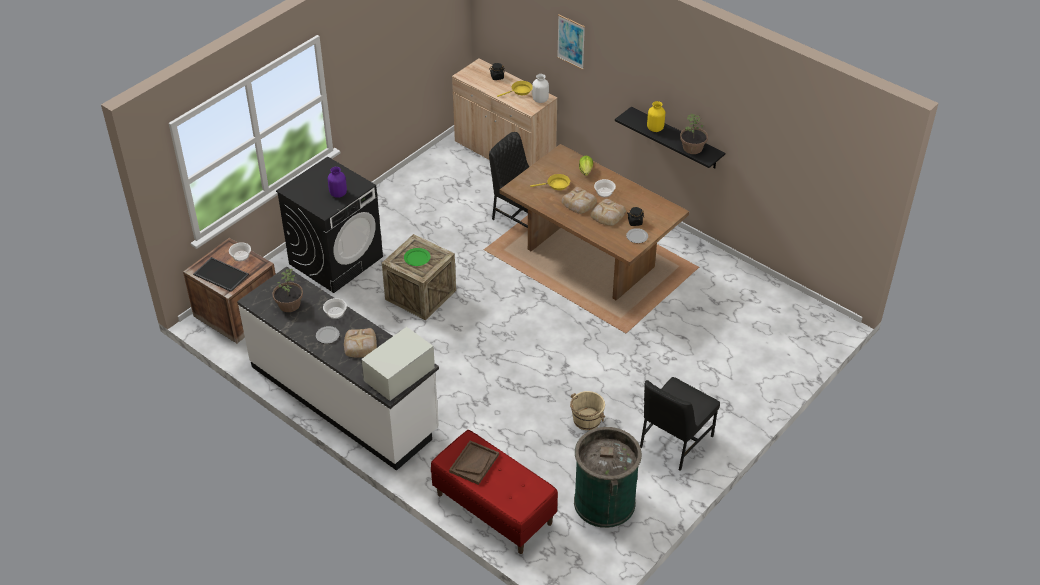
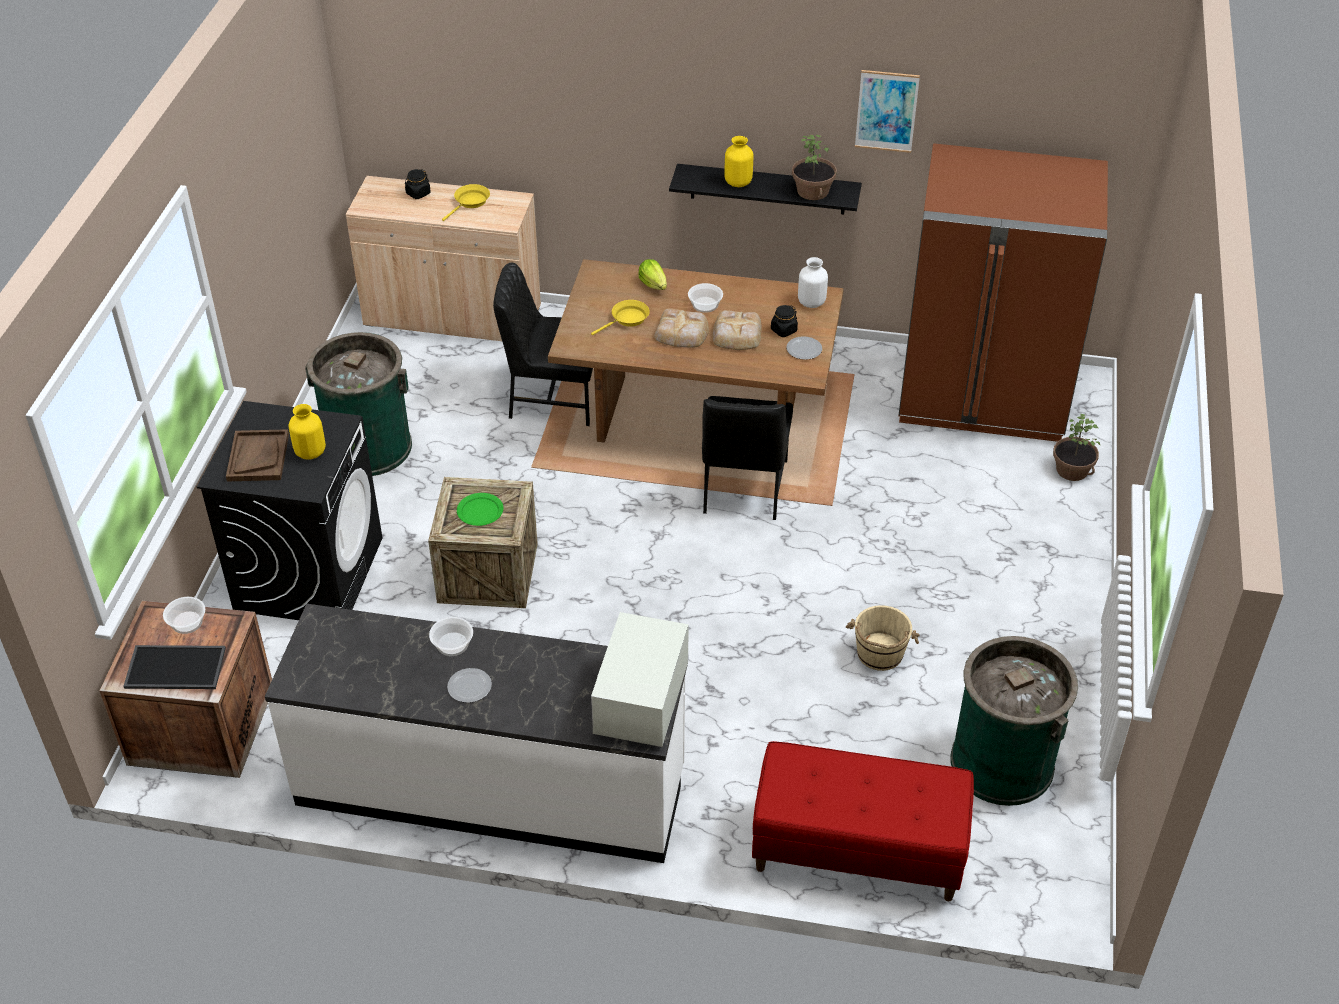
camera: 30 degrees left, 0 degrees up
potted plant [272,268,303,312] -> potted plant moved to [1053,414,1100,481]
purple vase [328,167,347,198] -> yellow vase [288,404,326,460]
bread [344,328,377,358] -> none
brown tray [449,441,499,485] -> brown tray moved to [226,429,289,482]
white vase [532,74,549,103] -> white vase moved to [798,257,828,308]
picture [557,15,585,70] -> picture moved to [855,70,920,153]
black chair [640,377,720,471] -> black chair moved to [702,396,793,520]
none -> green trash can [305,332,412,476]
none -> brown fridge [898,144,1108,442]

